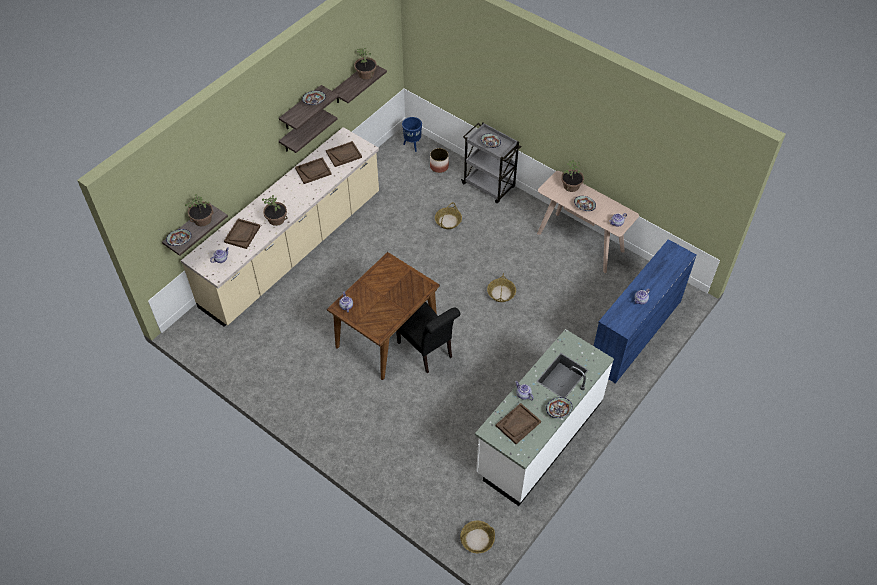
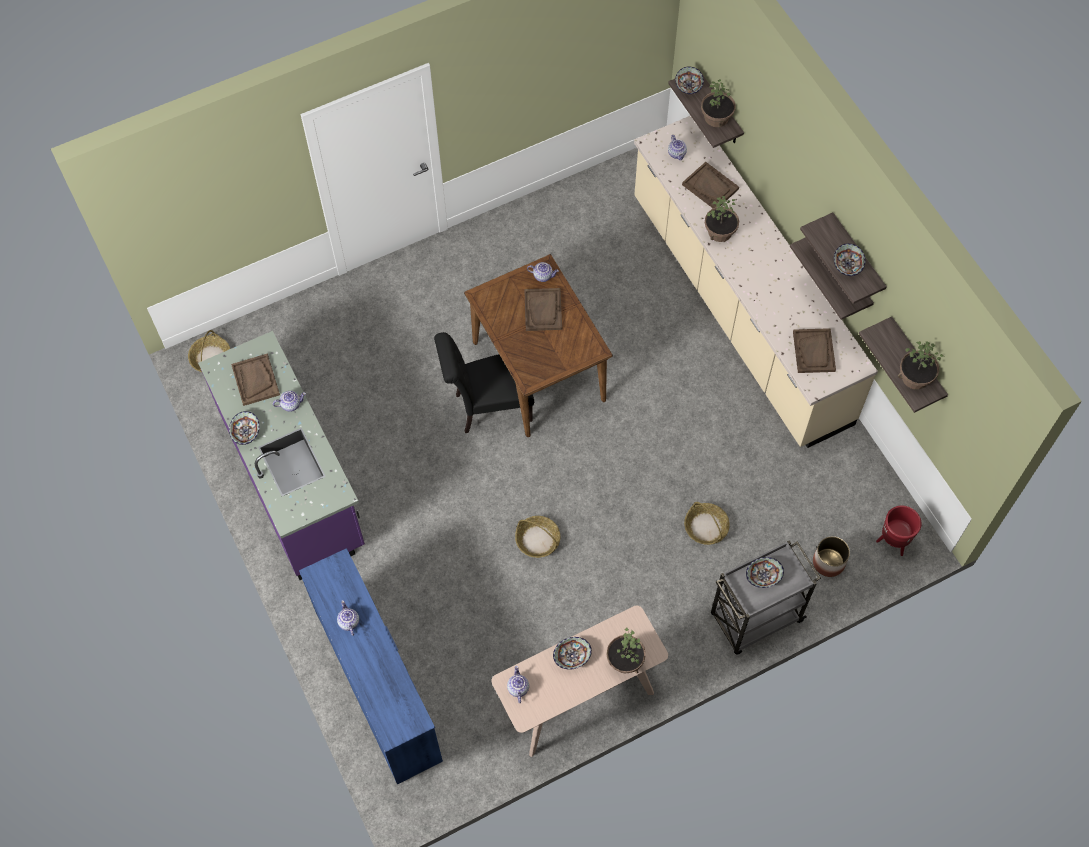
camera: 115 degrees right, 10 degrees up
brown tray [295,157,332,184] -> brown tray moved to [524,288,562,331]
blue planter [402,117,422,152] -> red planter [876,505,922,556]
white counter [475,329,614,506] -> purple counter [198,331,365,580]

